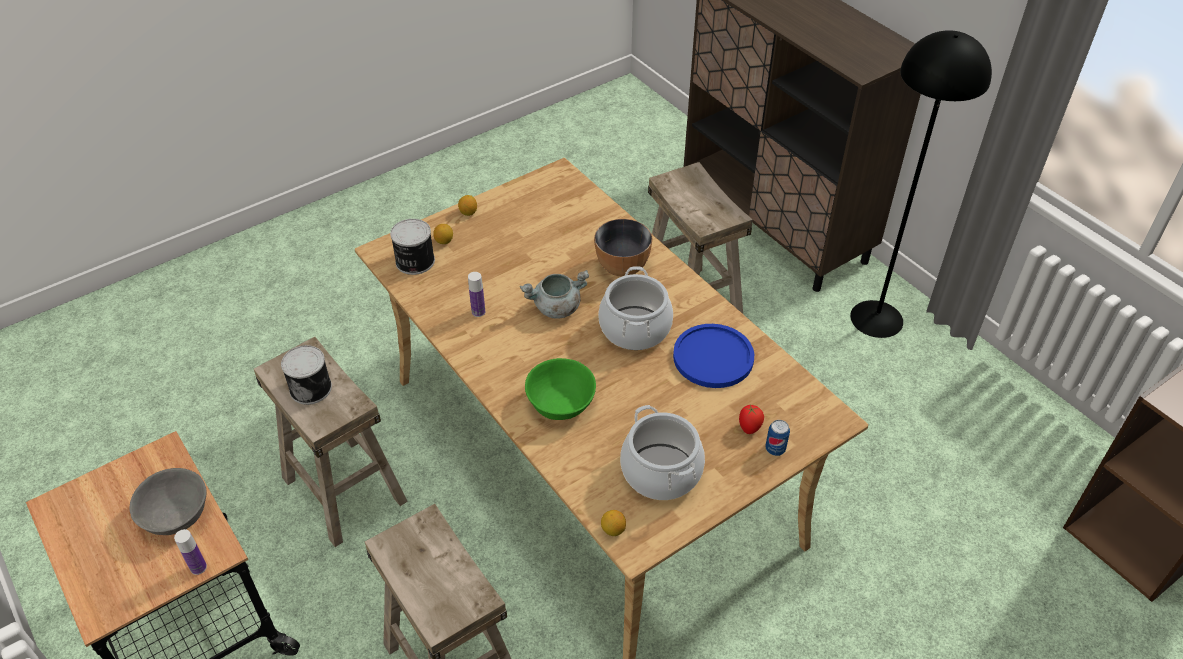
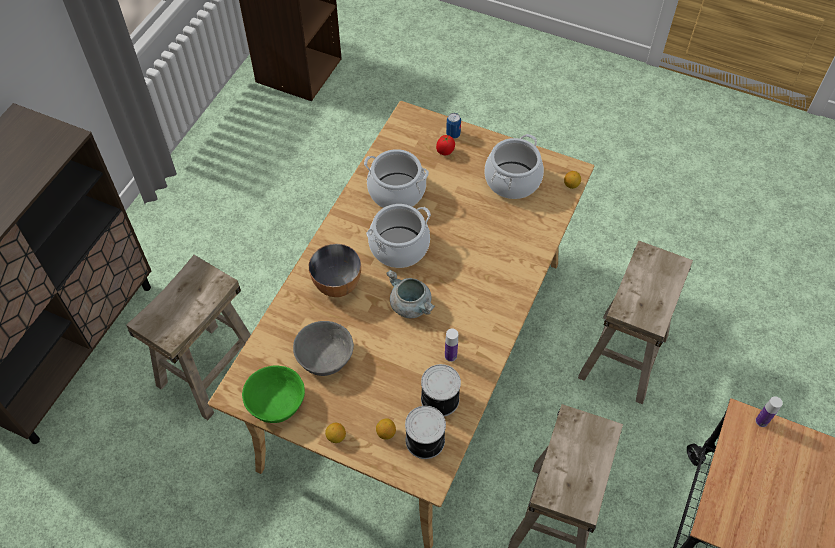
camera: 120 degrees left, 10 degrees up
grey bowl [129,468,207,535] -> grey bowl moved to [293,321,354,376]
can [281,345,332,405] -> can moved to [421,364,461,416]
green bowl [525,358,596,420] -> green bowl moved to [242,366,305,423]
blue plate [673,324,754,388] -> cooking pot [364,149,429,208]
black floor lamp [850,30,992,338] -> none

